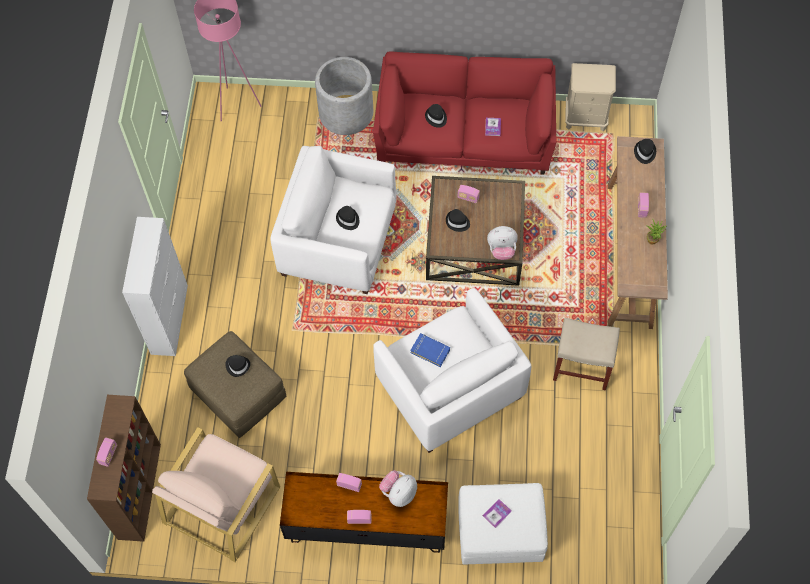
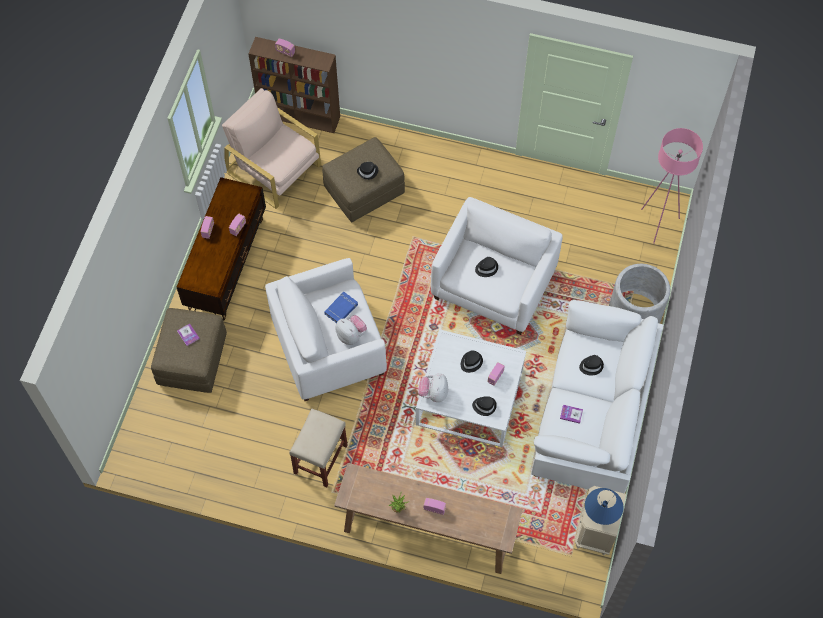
camera: 100 degrees right, 0 degrees up
white cabinet [122,217,188,356] -> none
red sofa [373,51,556,175] -> white sofa [531,300,663,494]
plush toy [379,470,417,507] -> plush toy moved to [336,315,367,345]
brown coffee table [426,176,525,286] -> white coffee table [416,329,526,447]
white ottoman [458,483,548,565] -> brown ottoman [151,308,227,393]
black hat [634,139,656,164] -> black hat moved to [472,396,497,416]
none -> blue table lamp [585,488,623,525]

